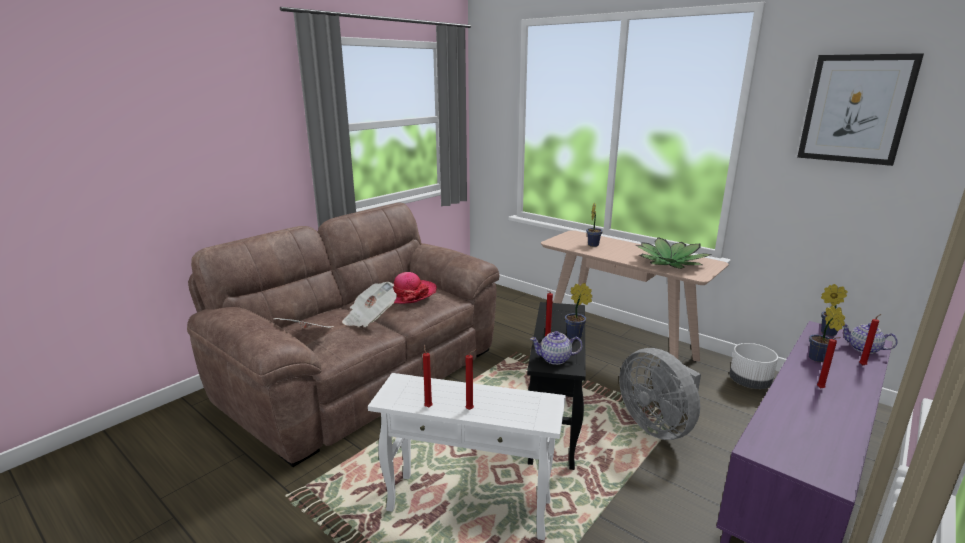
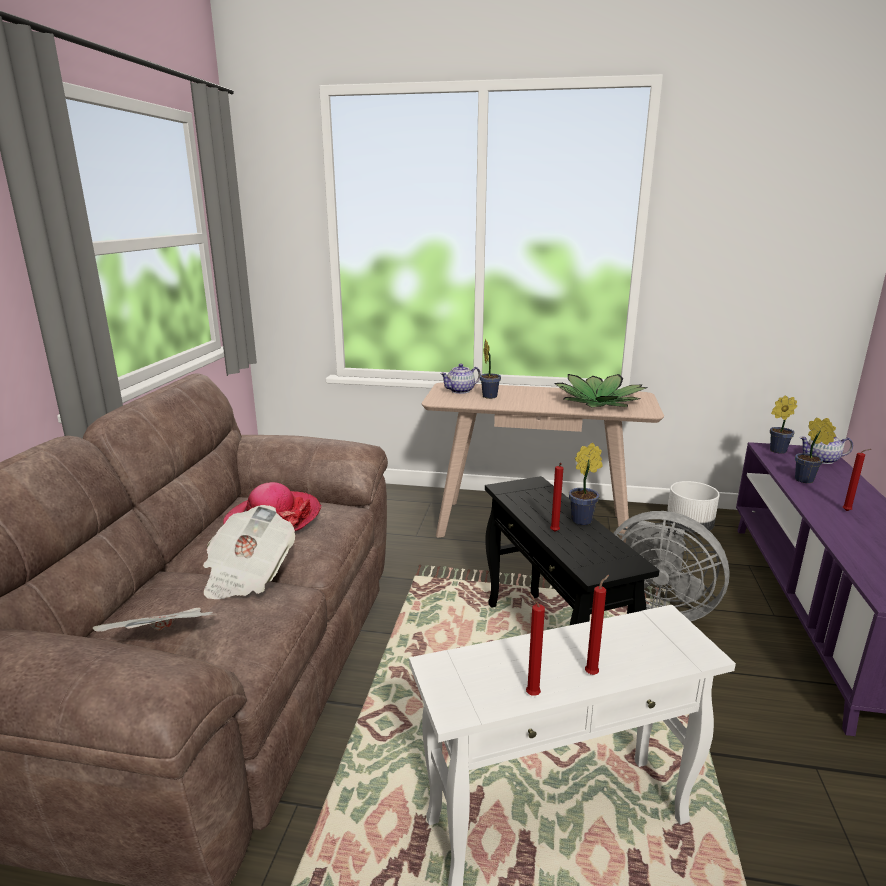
camera: 30 degrees left, 0 degrees up
teapot [530,331,582,365] -> teapot moved to [440,364,481,394]
picture [797,53,924,166] -> none
red candle [859,314,881,366] -> none

